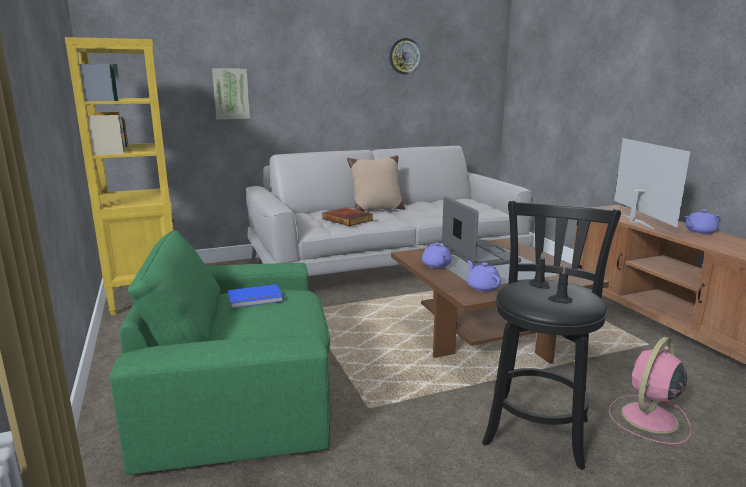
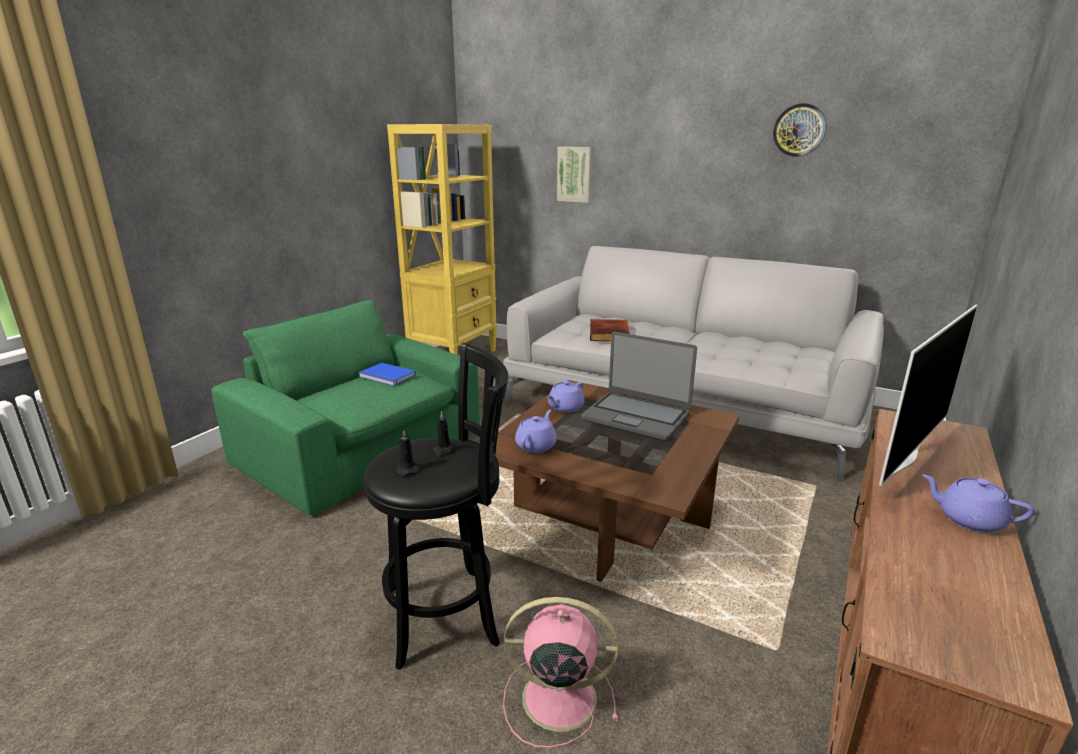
camera: 50 degrees right, 5 degrees up
beige pillow [347,155,405,212] -> none
laptop [442,197,521,266] -> laptop turned 90 degrees clockwise [581,331,697,441]

